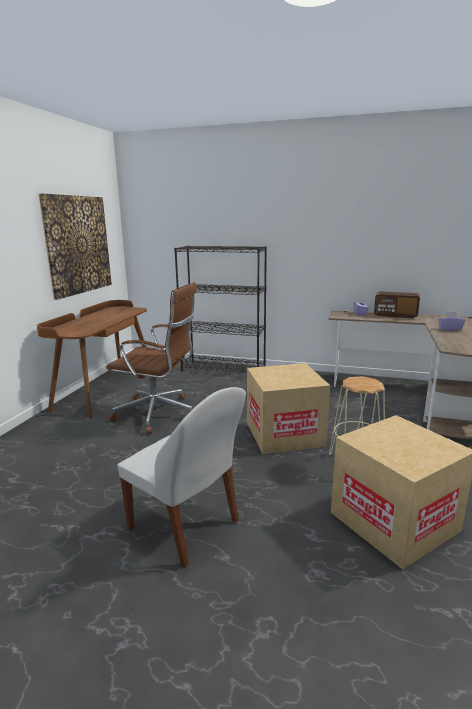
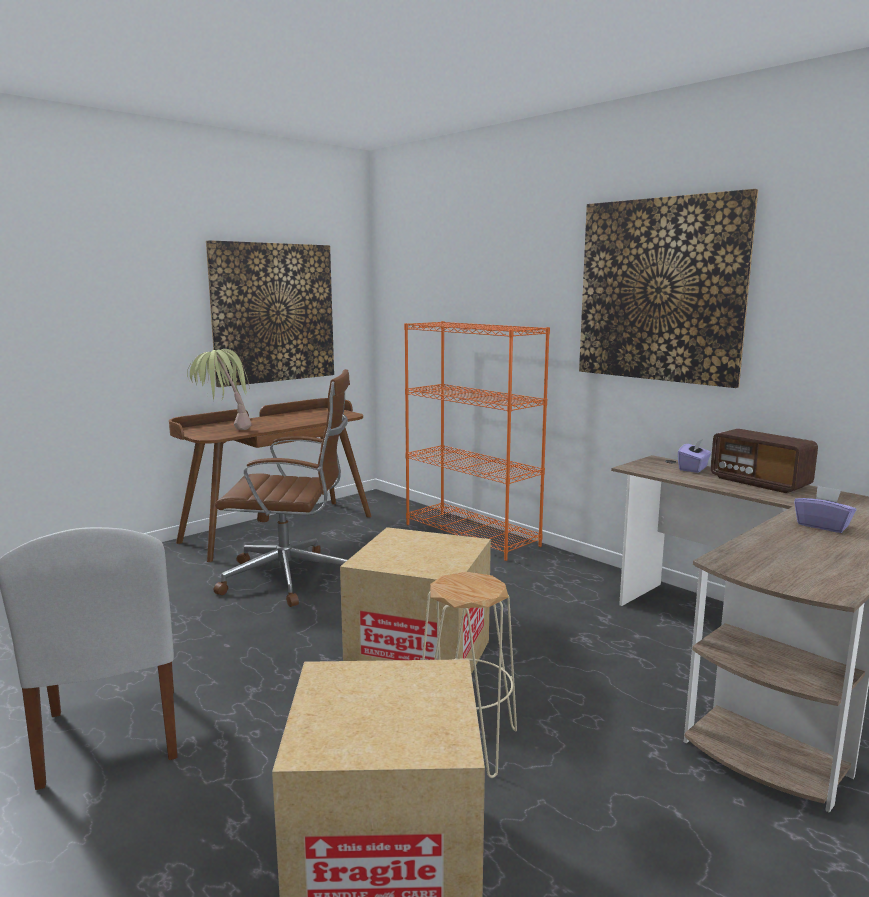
camera: 30 degrees right, 5 degrees down
brown office chair [106,282,197,435] -> brown office chair turned 45 degrees counterclockwise [214,369,350,607]
black bookcase [174,246,267,373] -> orange bookcase [404,321,550,561]
none -> potted plant [187,349,252,430]
none -> picture [579,189,758,388]

